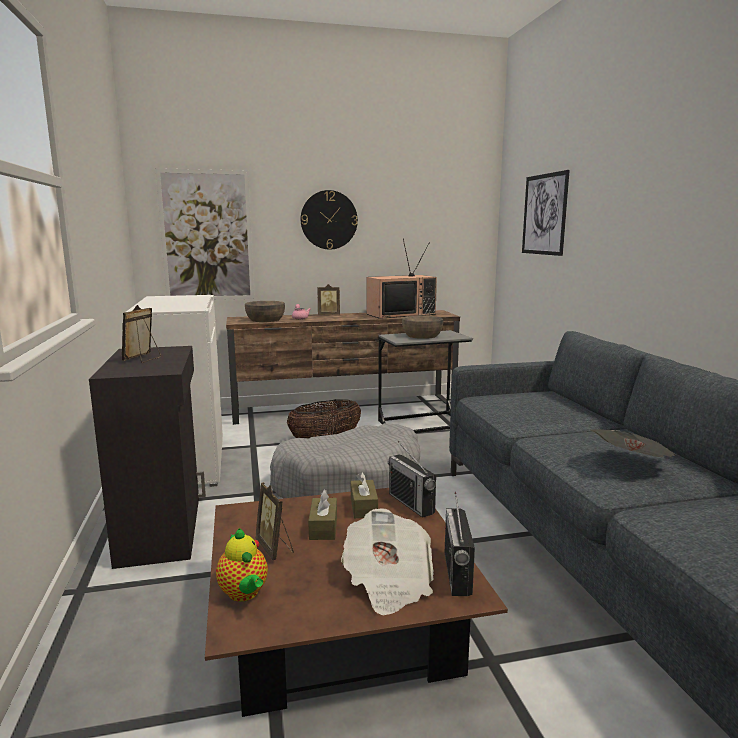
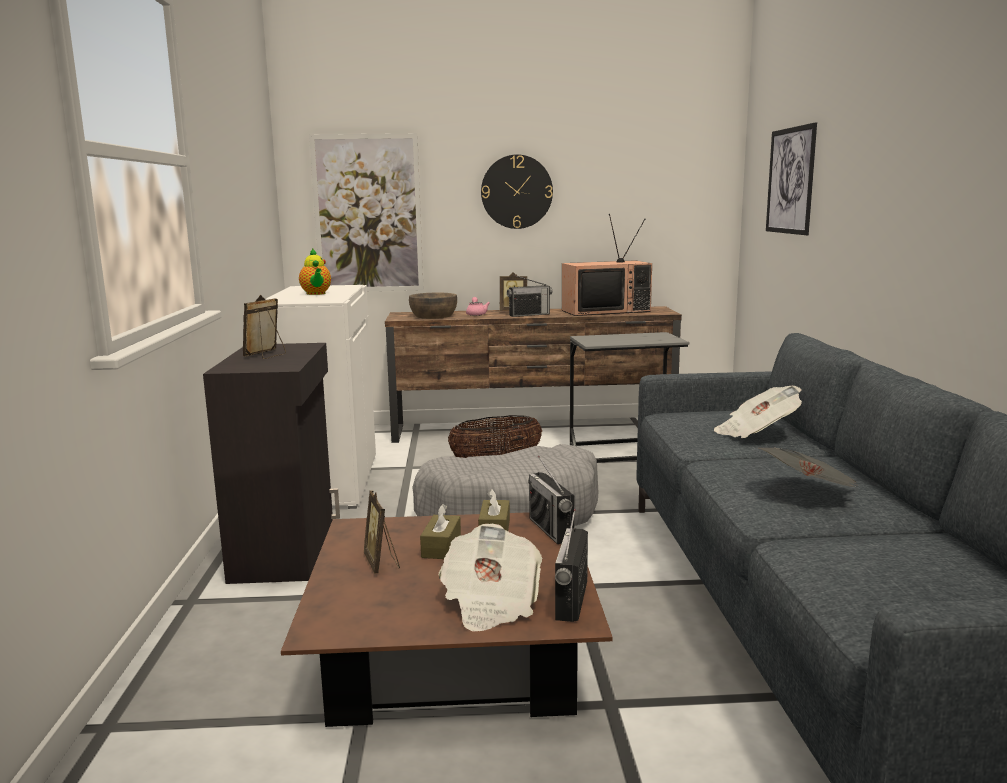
camera: 10 degrees right, 0 degrees up
teapot [216,528,268,602] -> teapot moved to [299,248,331,295]
brown bowl [402,315,443,339] -> none
none -> radio [507,275,552,317]
none -> newspaper [714,386,802,438]

